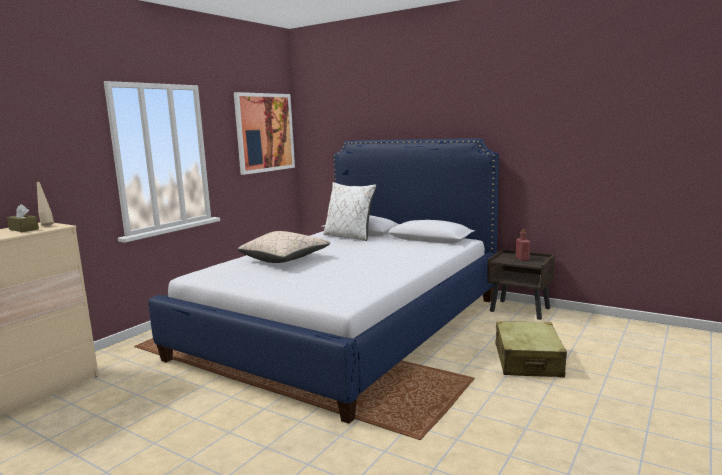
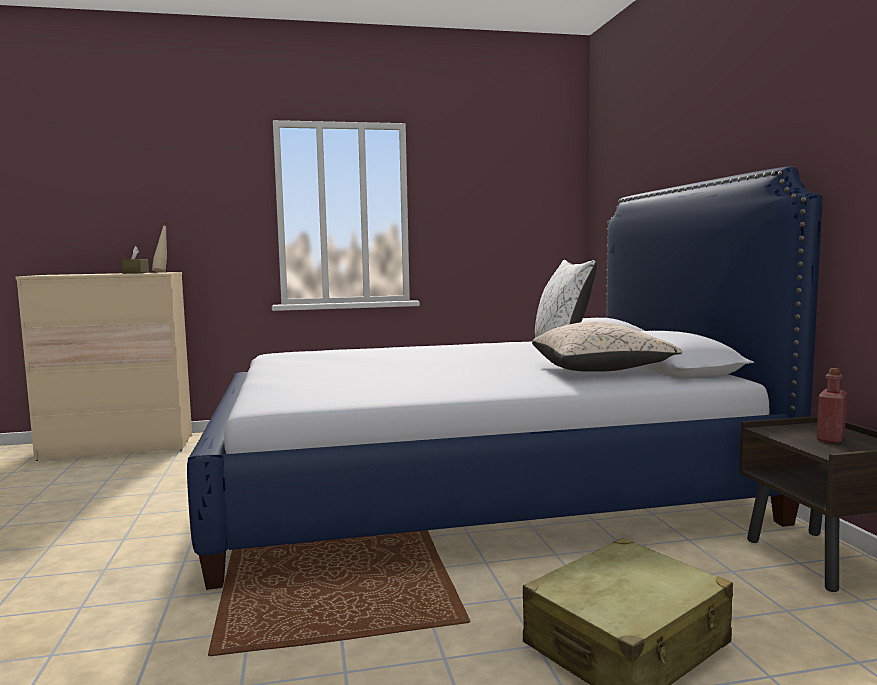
camera: 45 degrees right, 5 degrees down
picture [234,92,295,175] -> none
beige pillow [238,231,330,263] -> beige pillow moved to [532,321,682,372]

